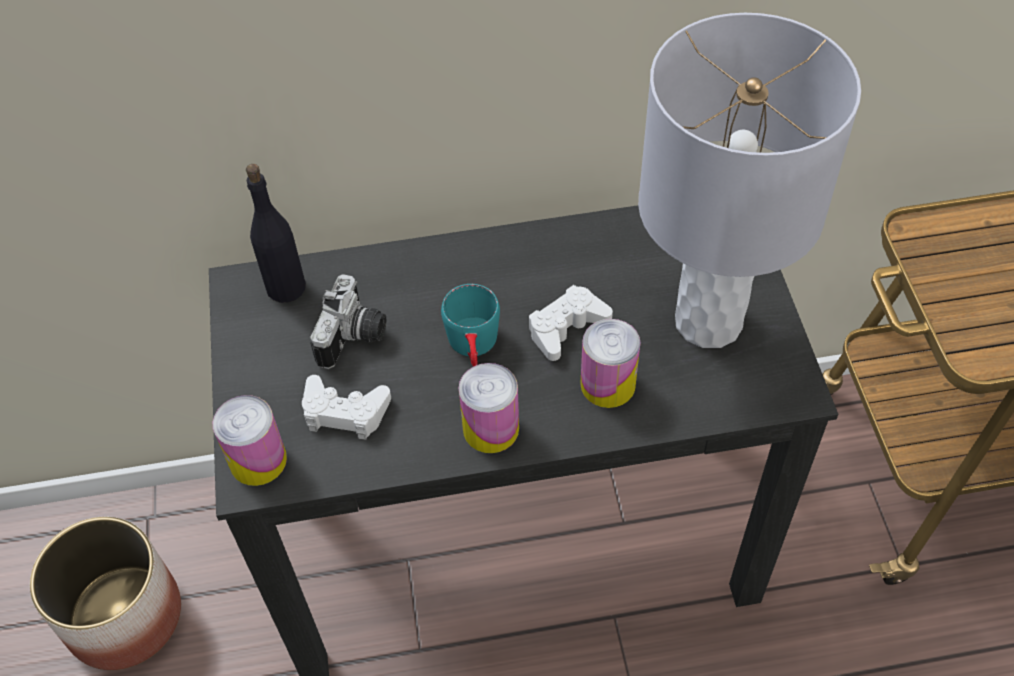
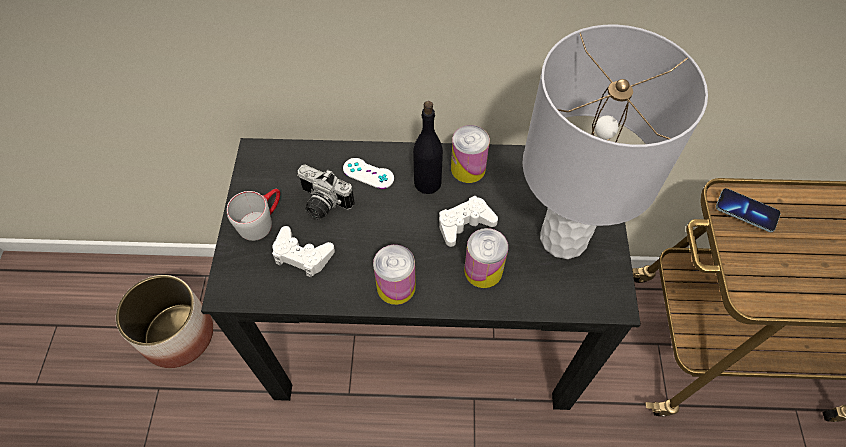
camera: 10 degrees right, 5 degrees up
can [213,395,287,486] -> can moved to [451,125,490,183]
black bottle [246,164,306,303] -> black bottle moved to [413,101,443,194]
camera [310,274,386,369] -> camera turned 90 degrees clockwise [297,165,355,220]
turquoise mug [441,284,500,367] -> none
none -> grey mug [227,189,280,241]
none -> white game controller [343,158,394,189]
none -> phone [716,188,781,232]

